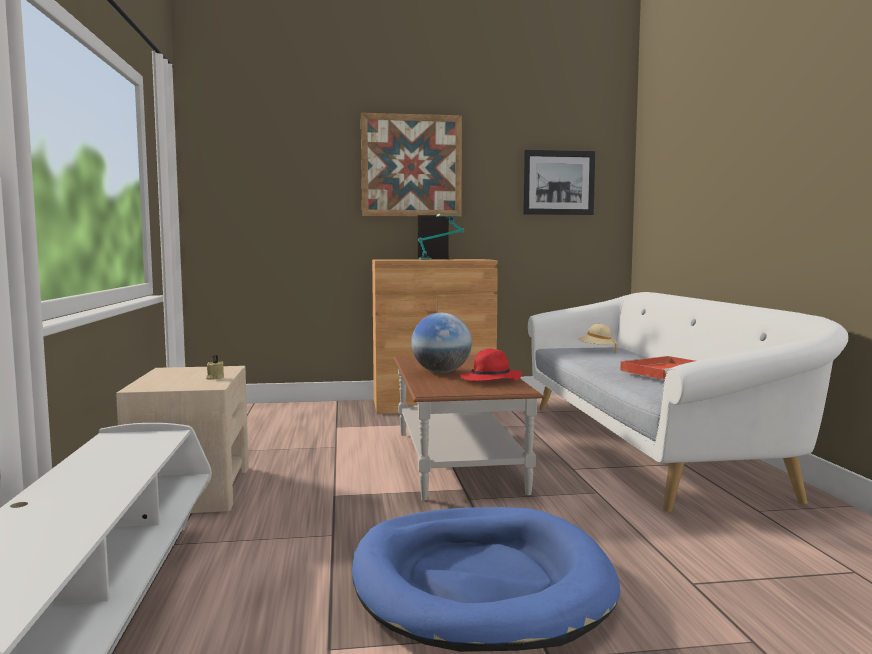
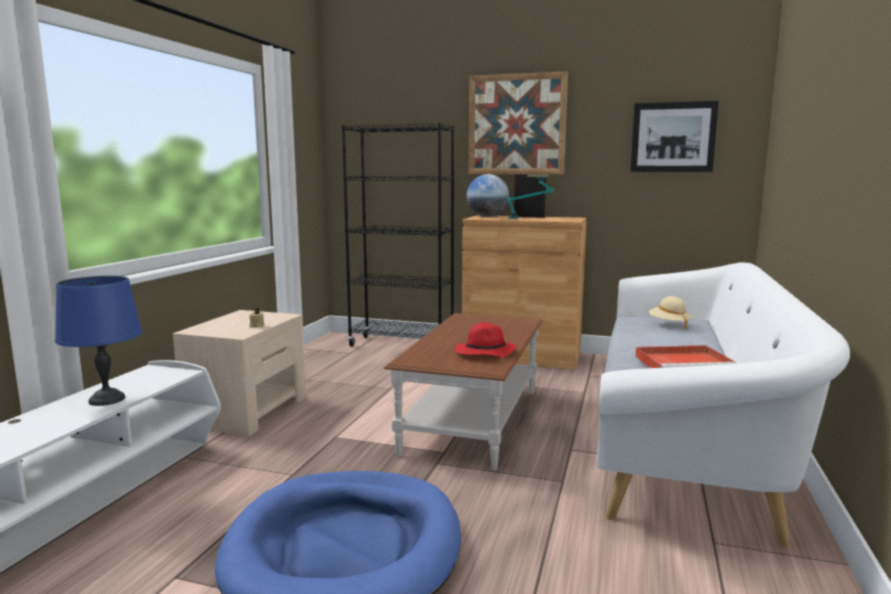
camera: 25 degrees right, 5 degrees up
globe [411,313,472,373] -> globe moved to [467,174,509,217]
none -> blue table lamp [55,276,142,406]
none -> black bookcase [342,123,454,347]

